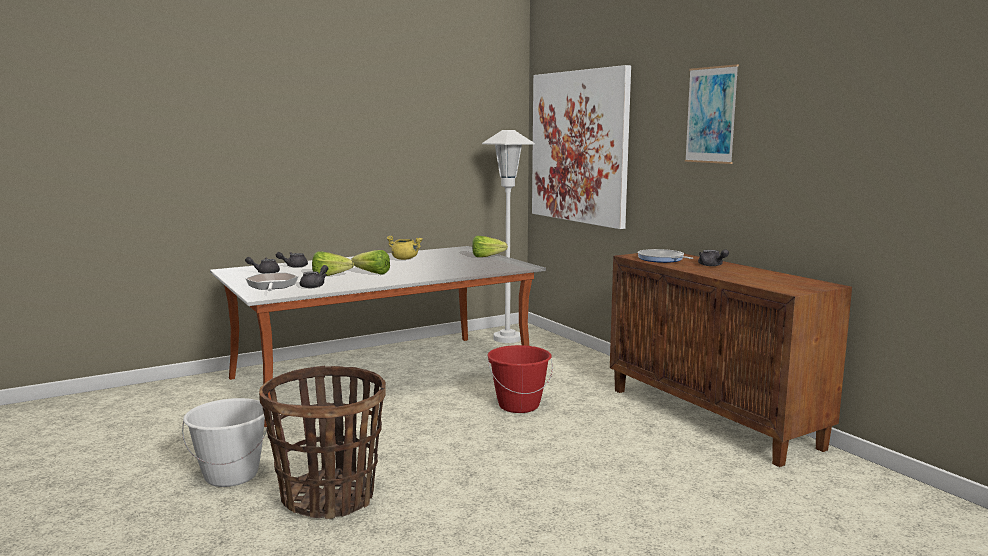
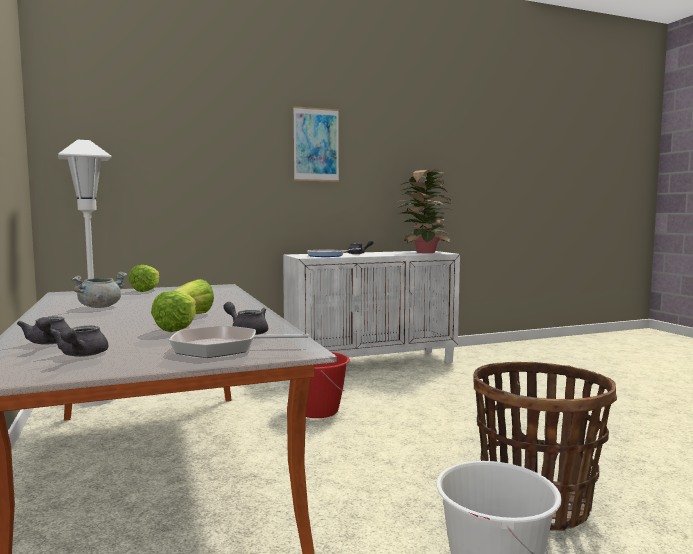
camera: 80 degrees left, 5 degrees down
yellow cooking pot [386,236,423,260] -> grey cooking pot [71,272,127,308]
picture [532,65,631,229] -> none
brown cabinet [610,253,852,467] -> white cabinet [283,251,460,363]
none -> potted plant [397,170,452,253]

